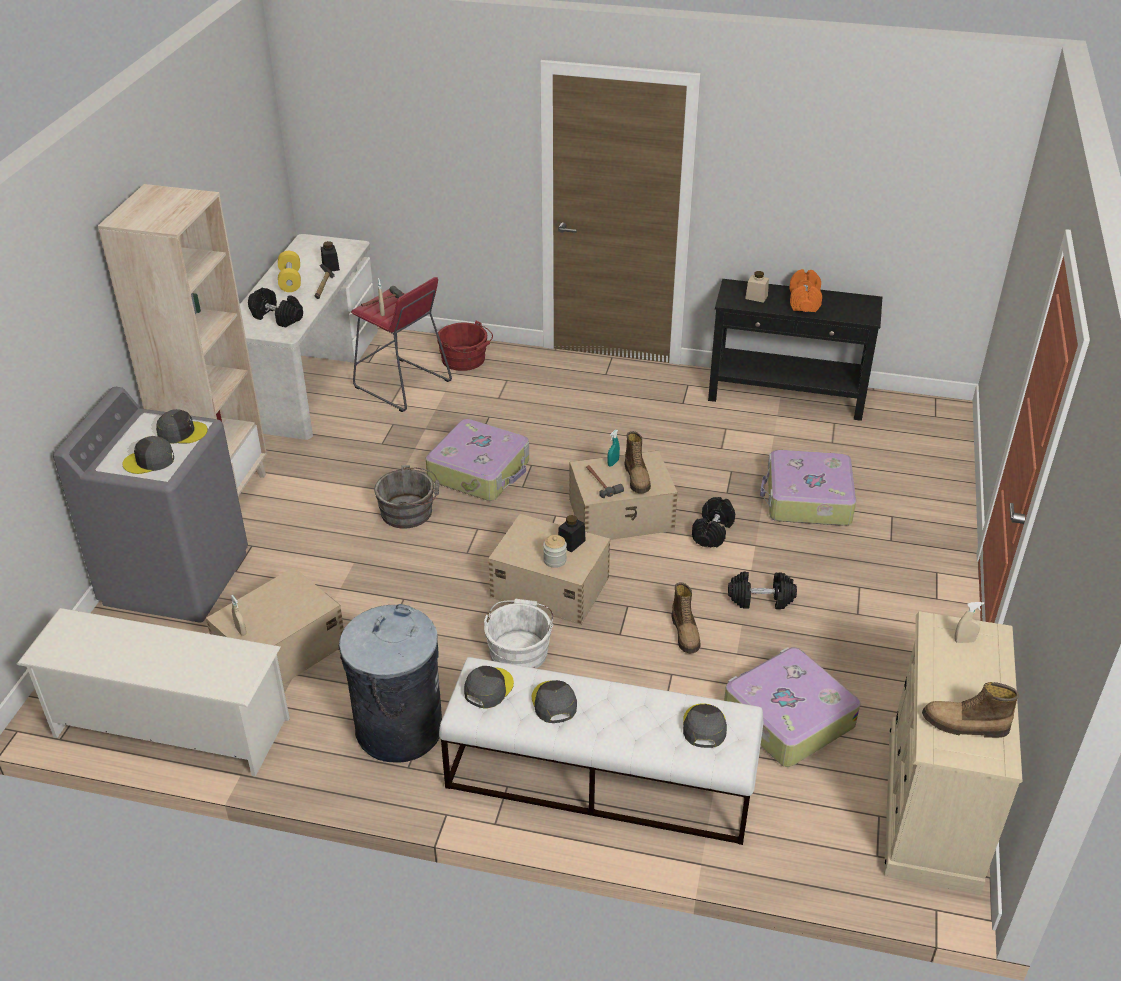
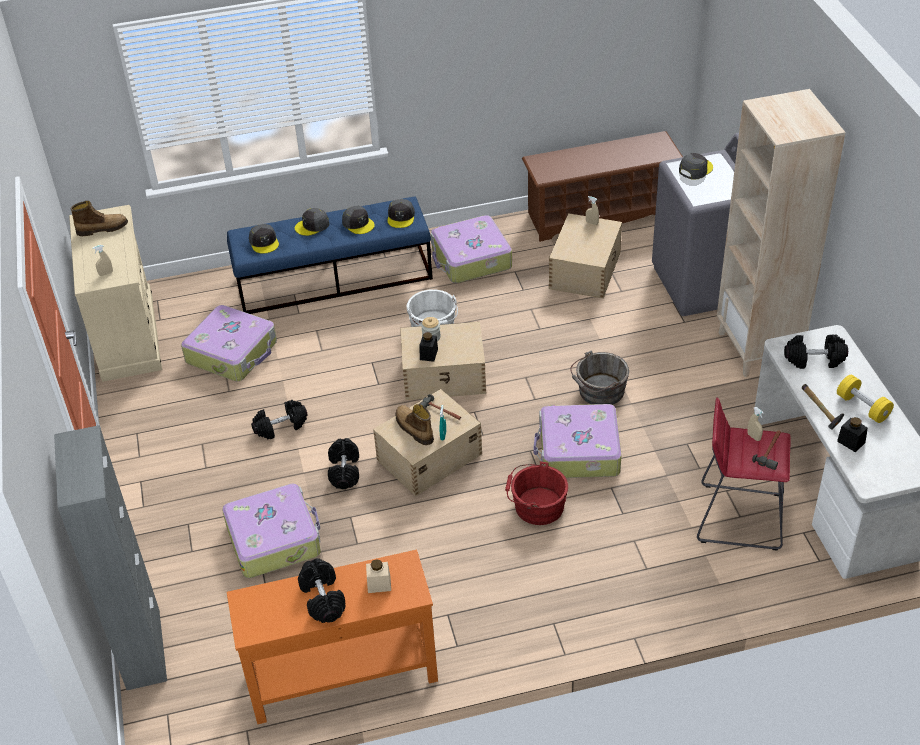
camera: 155 degrees right, 5 degrees up
white shoe rack [16,608,290,777] -> brown shoe rack [522,131,683,242]
grey cap [156,409,208,443] -> grey cap moved to [295,208,329,236]
grey trash can [339,604,442,763] -> suitcase [430,215,512,283]
red bucket [437,321,493,371] -> red bucket moved to [505,461,568,525]
white bench [439,657,764,845] -> blue bench [227,197,433,314]
boot [671,582,701,653] -> none
black console table [708,279,882,421] -> orange console table [227,550,438,724]
orange dumbbell [789,269,822,312] -> black dumbbell [298,558,345,623]
none -> grey cabinet [54,425,167,690]

